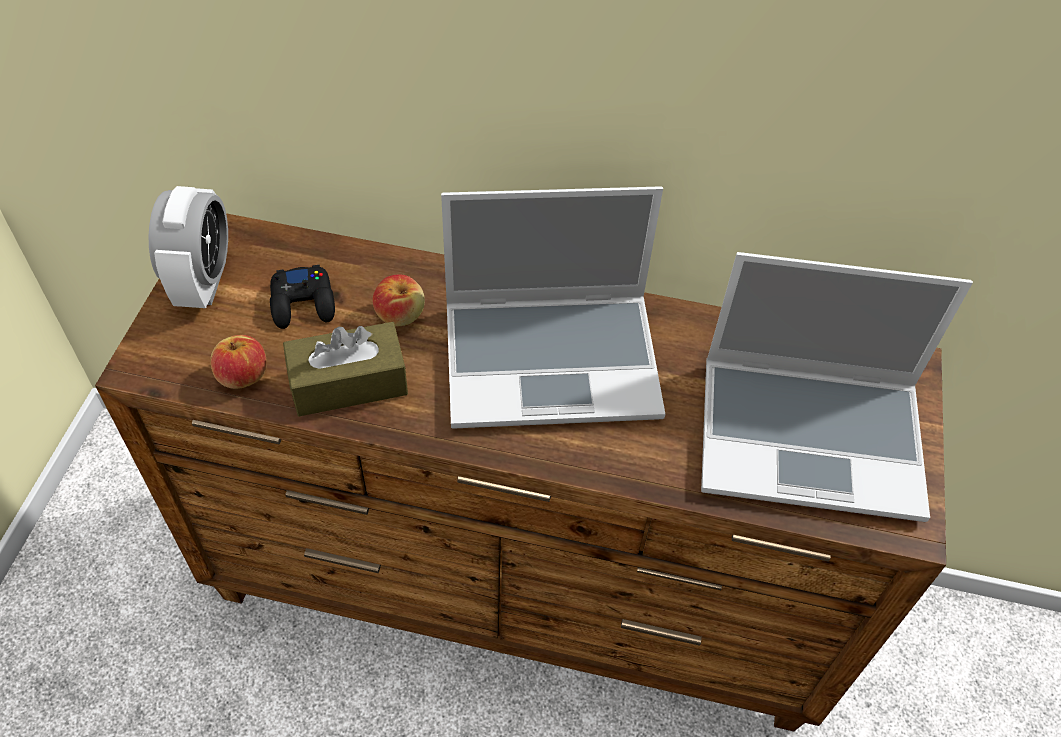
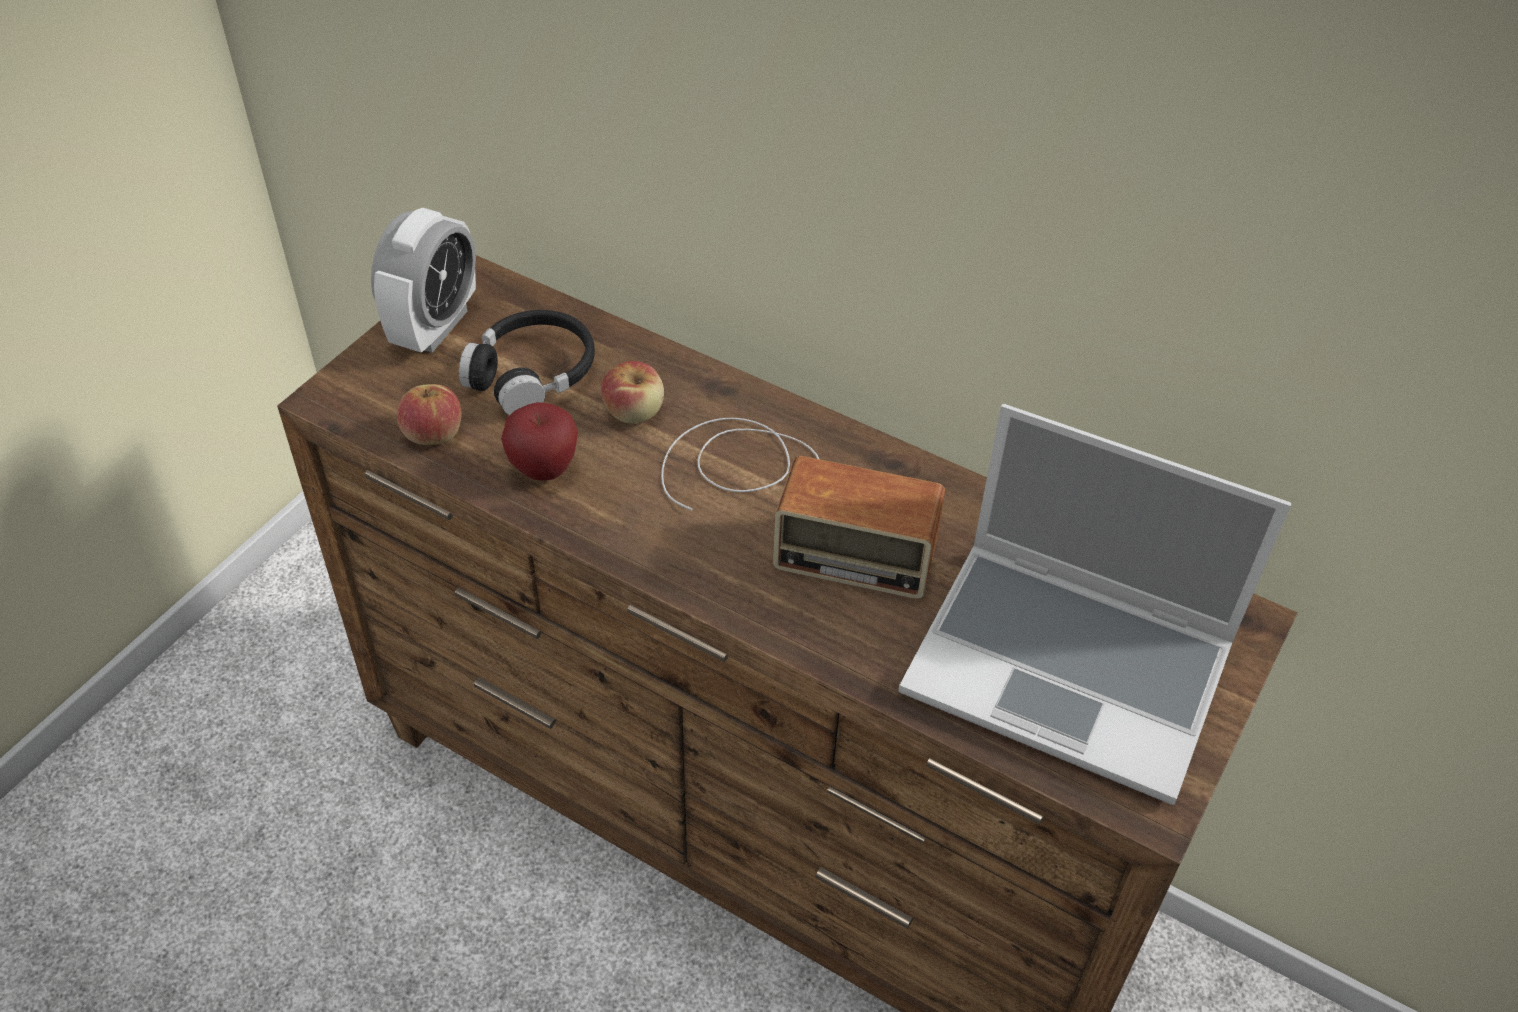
camera: 20 degrees right, 5 degrees down
black game controller [270,265,335,329] -> black headphones [459,310,595,415]
brown tissue box [283,322,408,416] -> apple [501,402,578,481]
laptop [441,186,665,429] -> radio [661,418,945,599]

